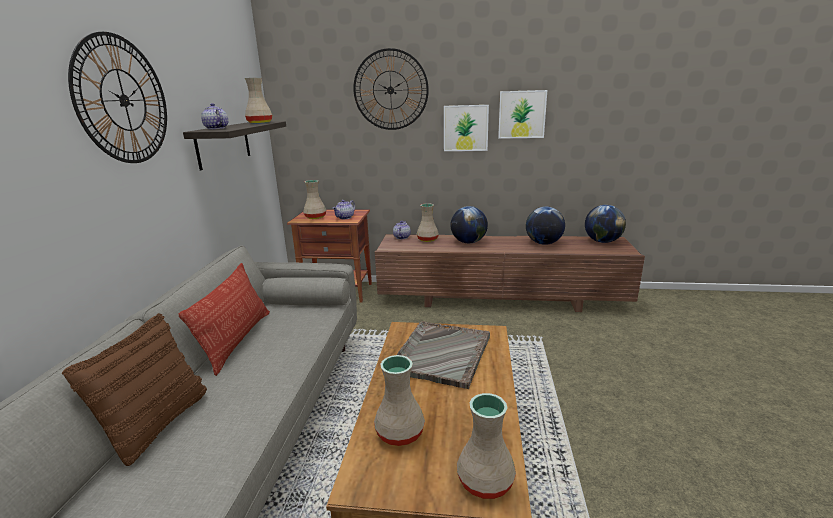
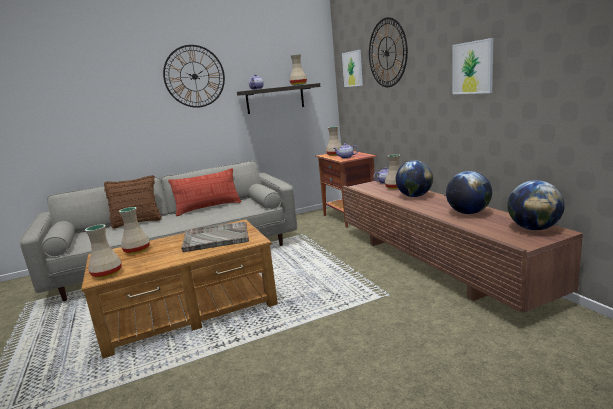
camera: 60 degrees right, 5 degrees down
picture [444,105,489,151] -> picture moved to [342,50,363,87]

